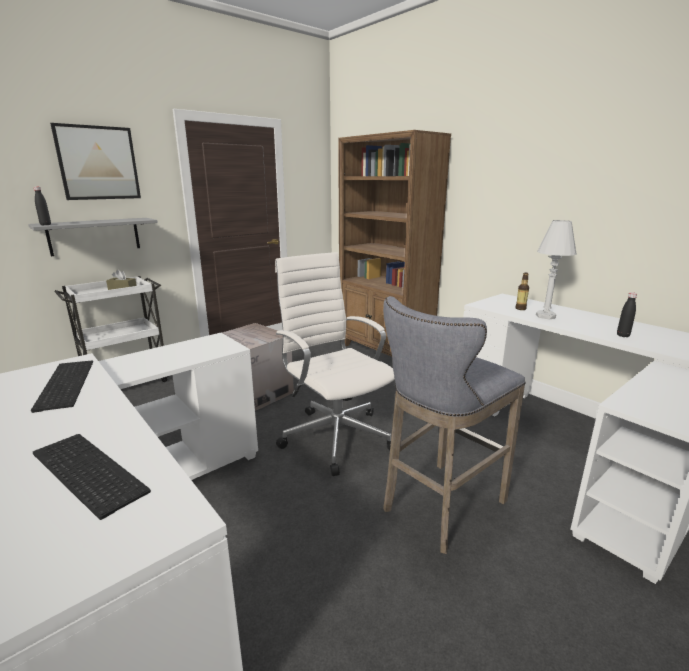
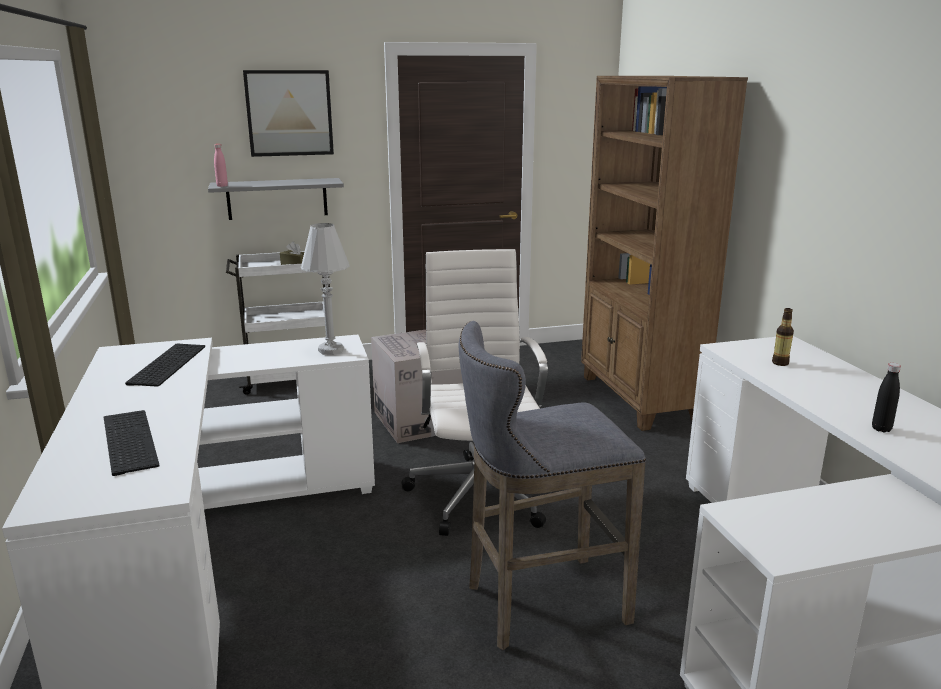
camera: 25 degrees right, 0 degrees up
black bottle [34,187,51,225] -> pink bottle [214,144,228,187]
white table lamp [536,220,577,319] -> white table lamp moved to [301,223,350,355]

